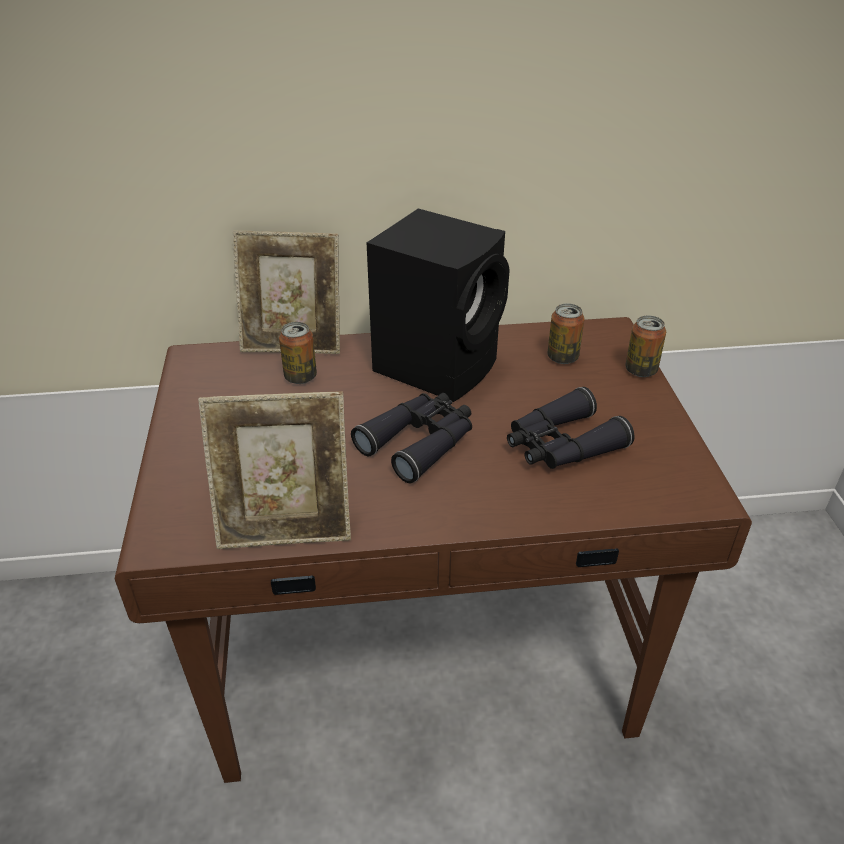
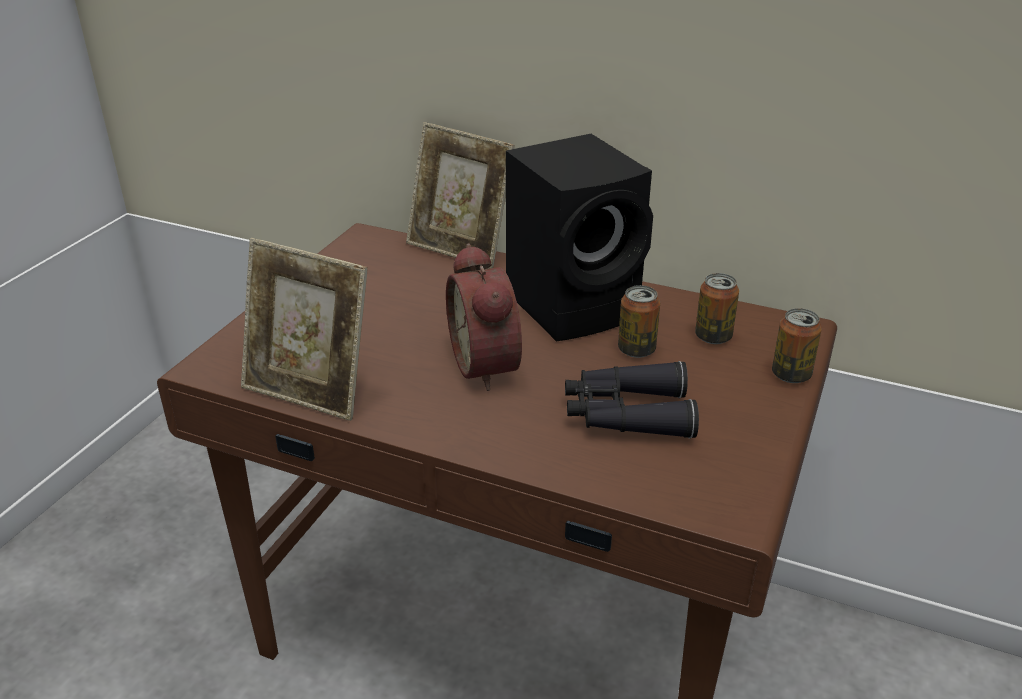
camera: 30 degrees right, 5 degrees down
can [279,322,317,384] -> can moved to [618,285,660,358]
black binoculars [351,393,472,483] -> alarm clock [446,244,522,391]

